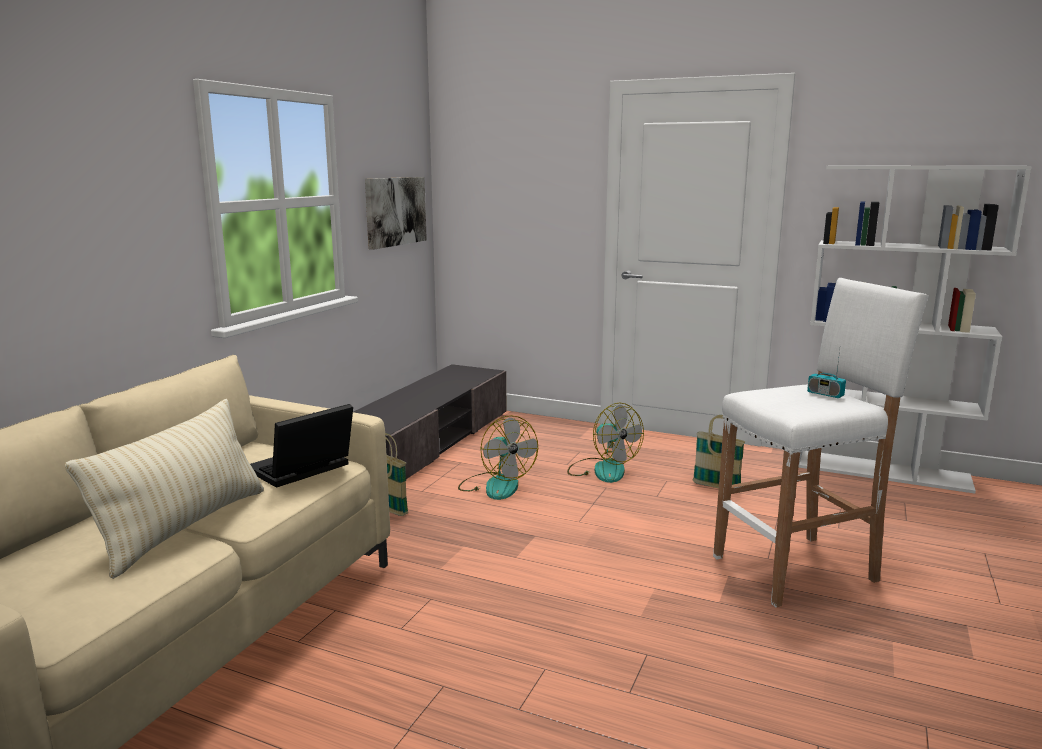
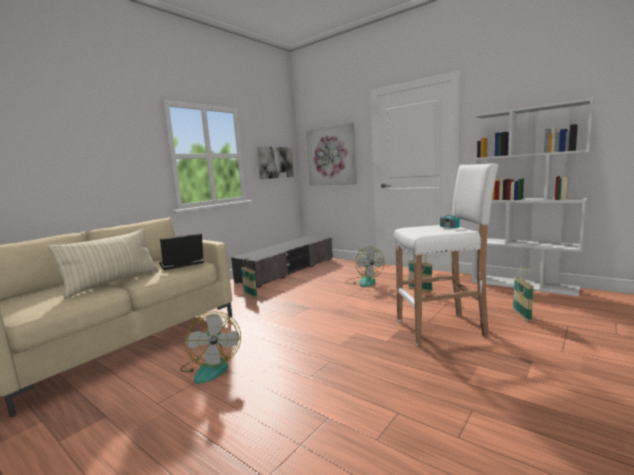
camera: 15 degrees right, 5 degrees down
fan [458,415,538,500] -> fan moved to [180,311,241,384]
none -> picture [306,122,357,186]
none -> basket [513,267,534,321]

